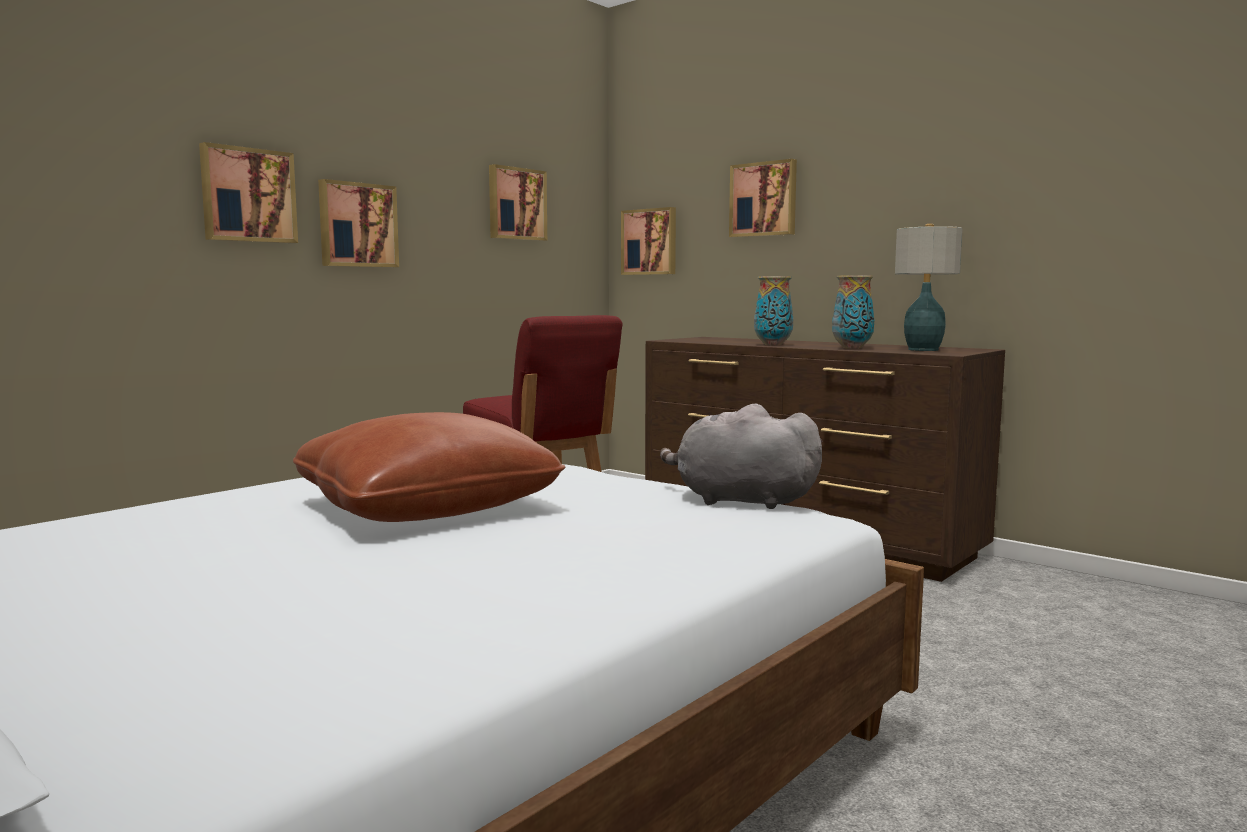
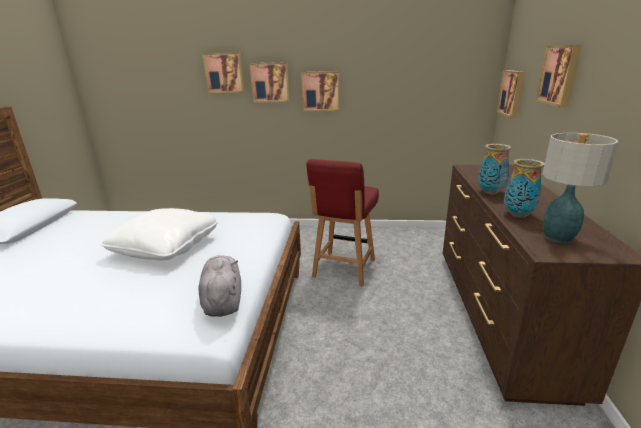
camera: 55 degrees right, 15 degrees up
brown pillow [293,412,565,522] -> white pillow [100,208,218,260]
picture [489,164,547,241] -> picture moved to [202,52,245,93]

